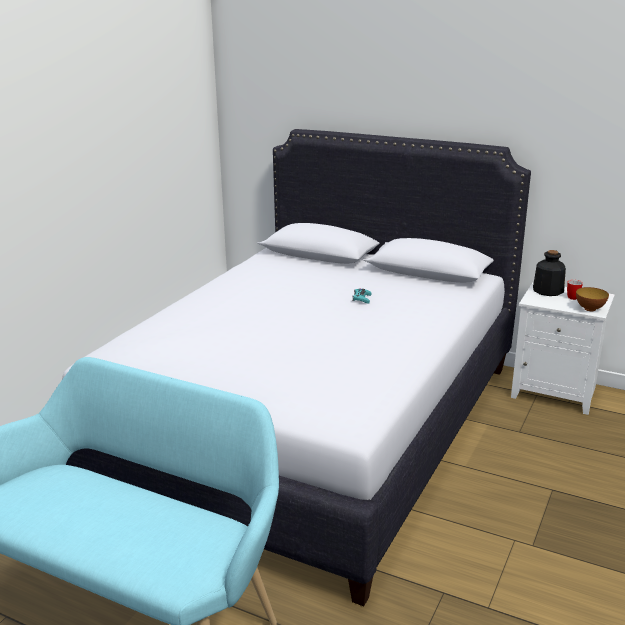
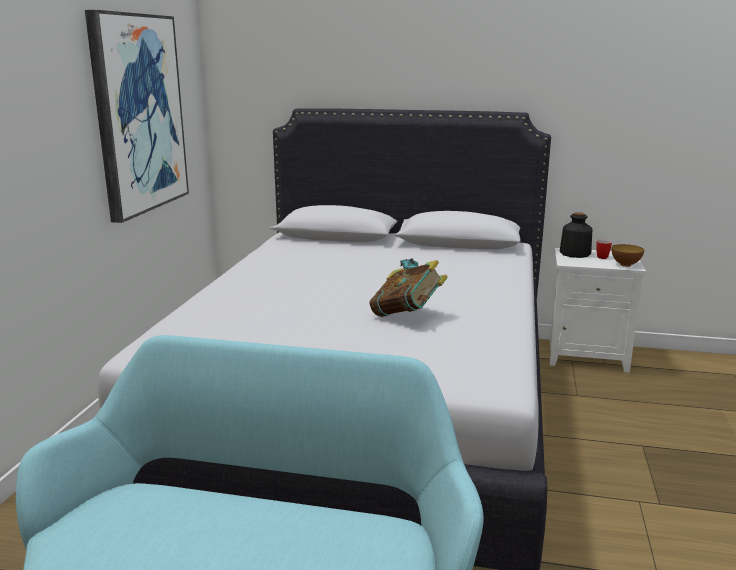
camera: 15 degrees left, 5 degrees down
none -> picture [85,10,189,223]
none -> book [369,260,448,317]

